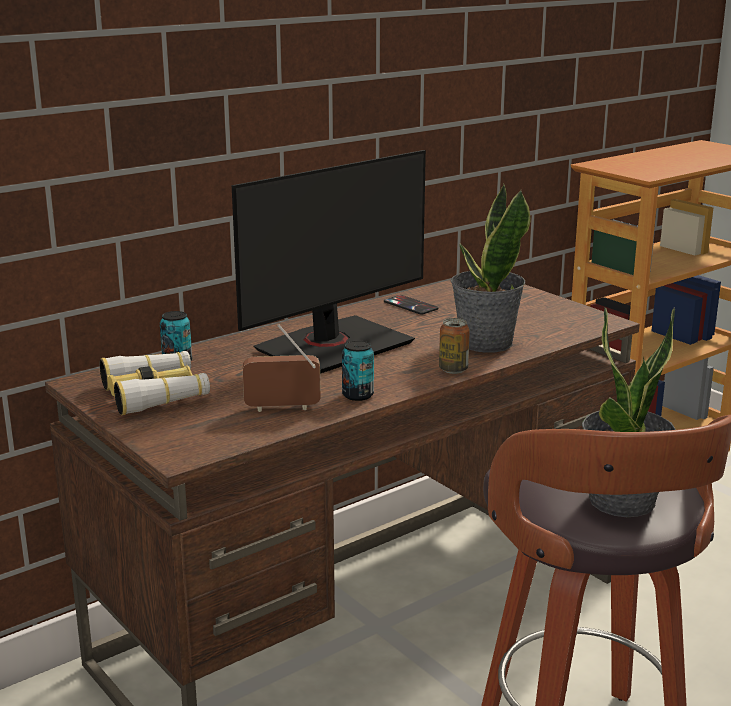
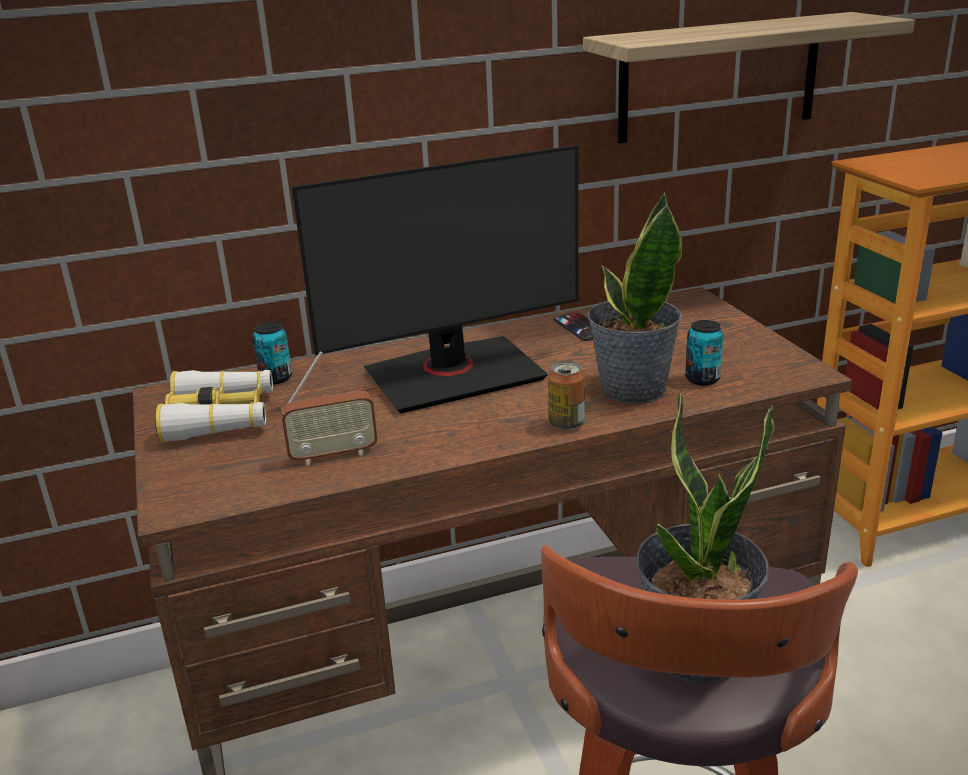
camera: 20 degrees right, 5 degrees up
radio [243,324,321,412] -> radio turned 150 degrees clockwise [280,352,378,465]
can [342,341,374,401] -> can moved to [685,320,723,386]
none -> shelf [583,12,915,144]

